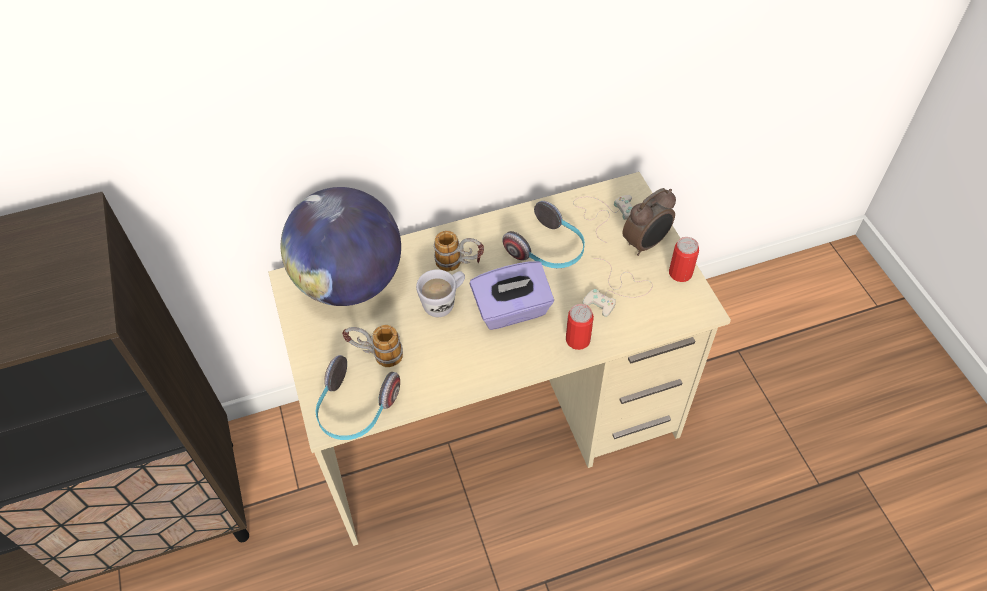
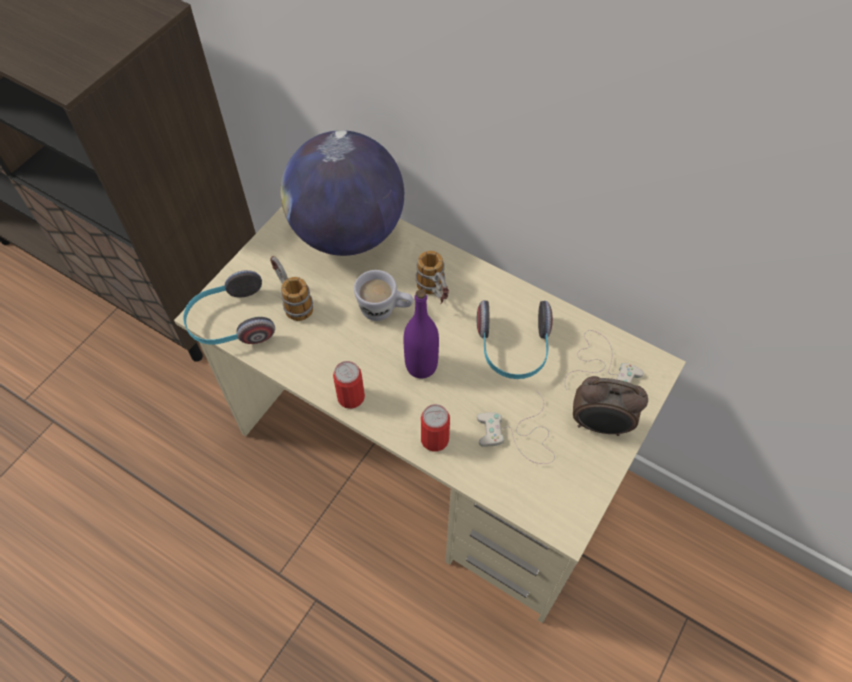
camera: 50 degrees right, 5 degrees up
purple tissue box [470,261,554,330] -> purple bottle [404,289,439,379]
can [669,237,699,282] -> can moved to [333,361,365,409]

